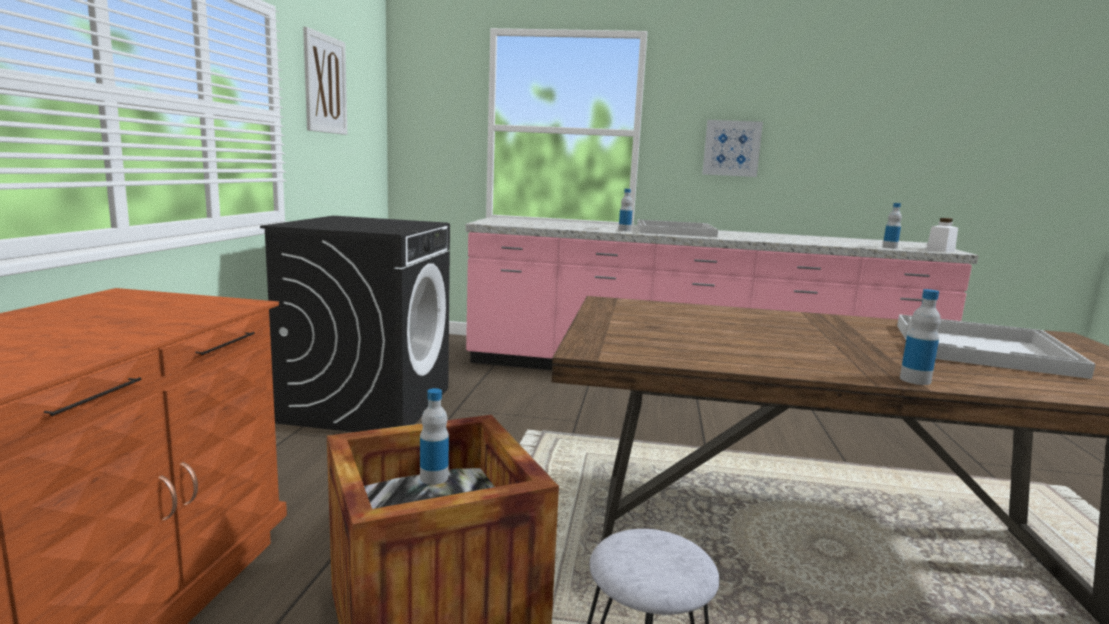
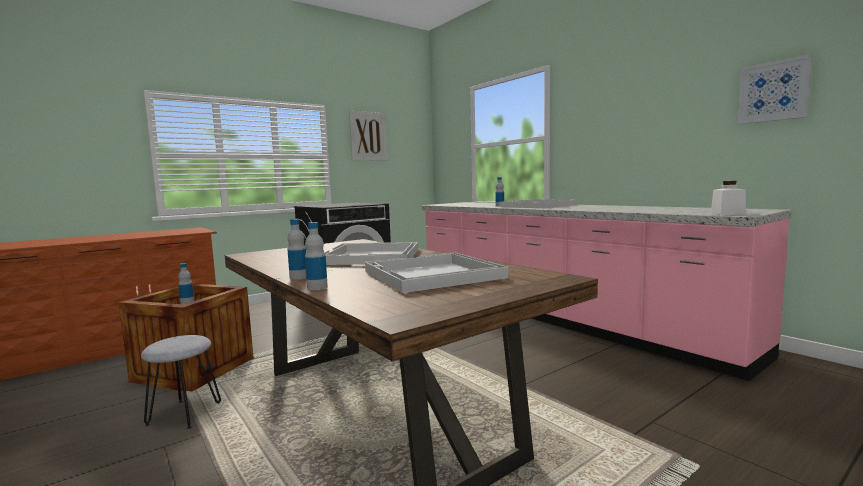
camera: 45 degrees right, 5 degrees down
picture [702,120,763,177] -> picture moved to [737,54,813,124]
bottle [883,203,902,249] -> bottle moved to [305,222,328,290]
none -> white tray [325,242,418,265]

